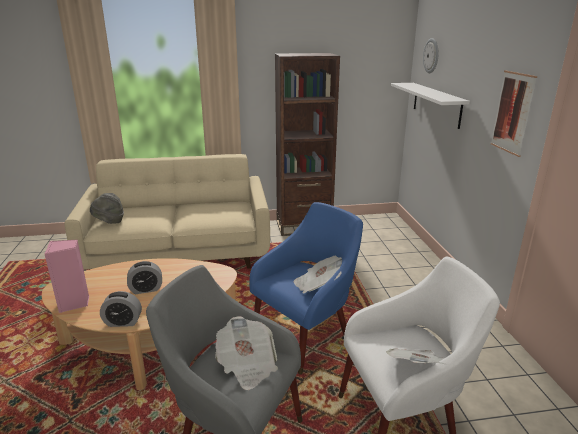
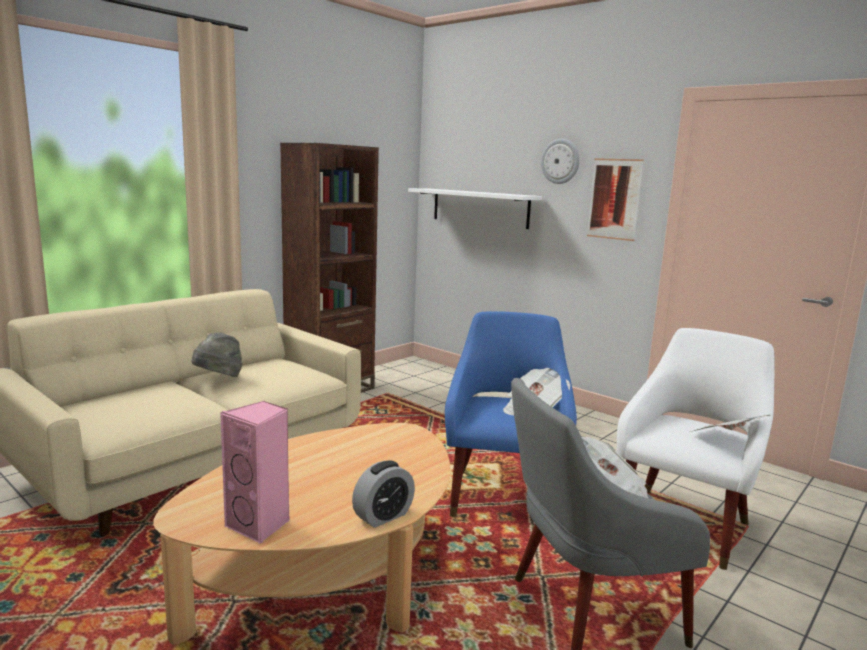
camera: 40 degrees left, 10 degrees down
grey hat [90,193,124,224] -> grey hat moved to [192,332,243,377]
alarm clock [127,261,162,294] -> none
wall clock [423,38,439,73] -> wall clock moved to [541,139,580,184]

